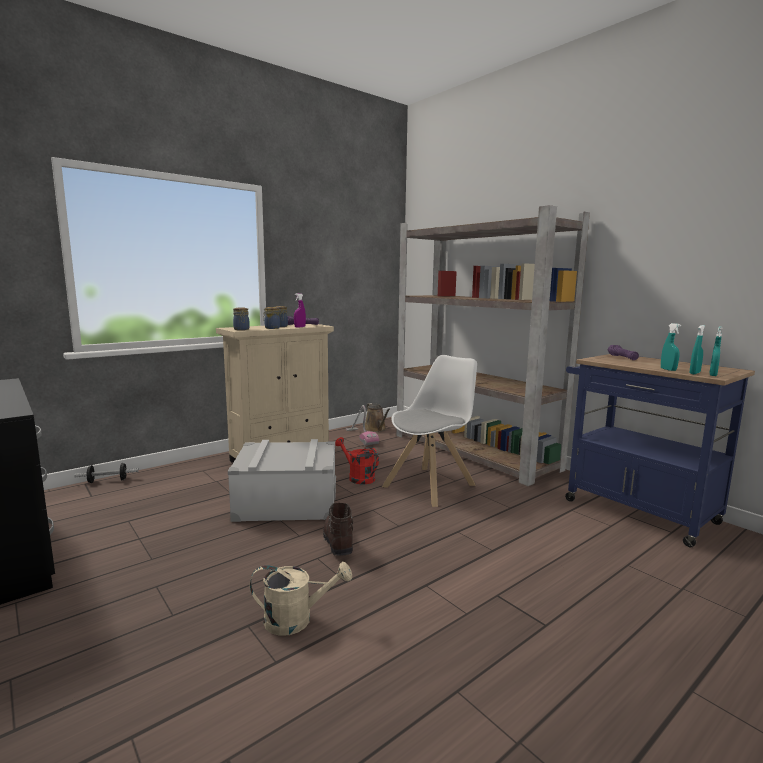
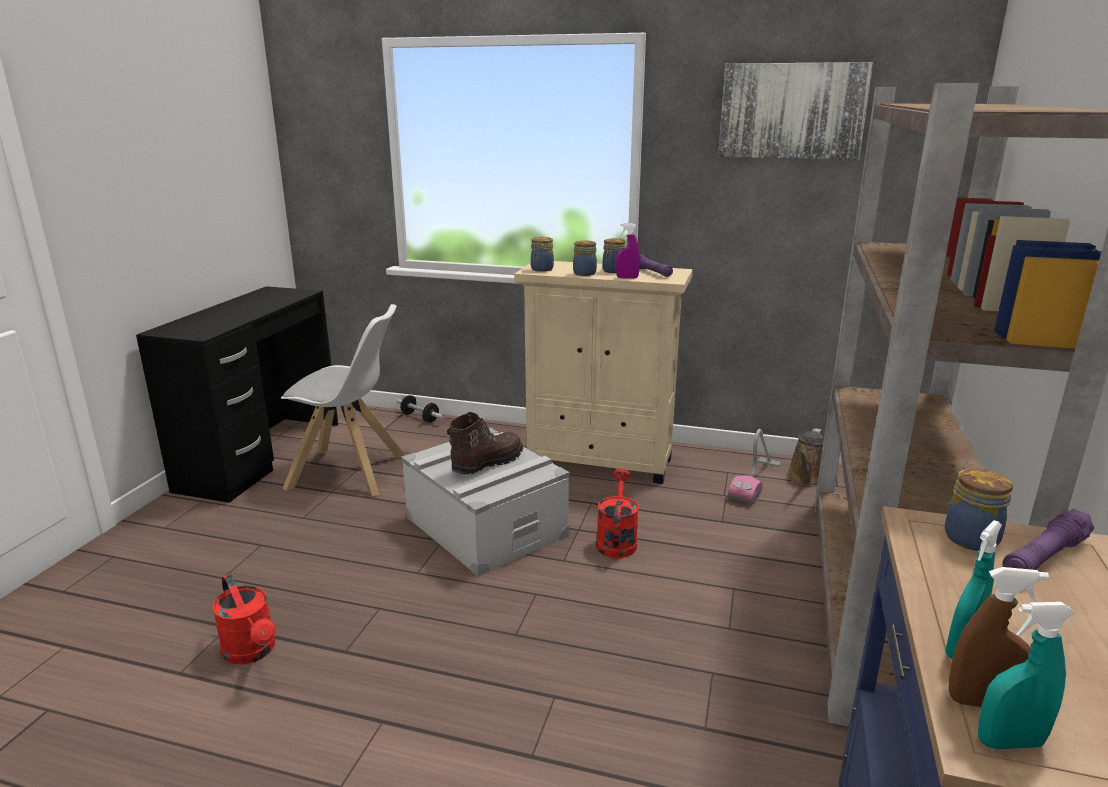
camera: 55 degrees right, 10 degrees up
beige watering can [250,562,352,636] -> red watering can [212,574,276,665]
brown boot [323,503,353,556] -> brown boot moved to [447,412,523,475]
chair [382,355,477,507] -> chair moved to [281,304,405,496]
turquoise spray bottle [690,325,705,374] -> brown spray bottle [949,567,1049,707]
none -> picture [718,62,873,160]
none -> jar [945,468,1013,551]

